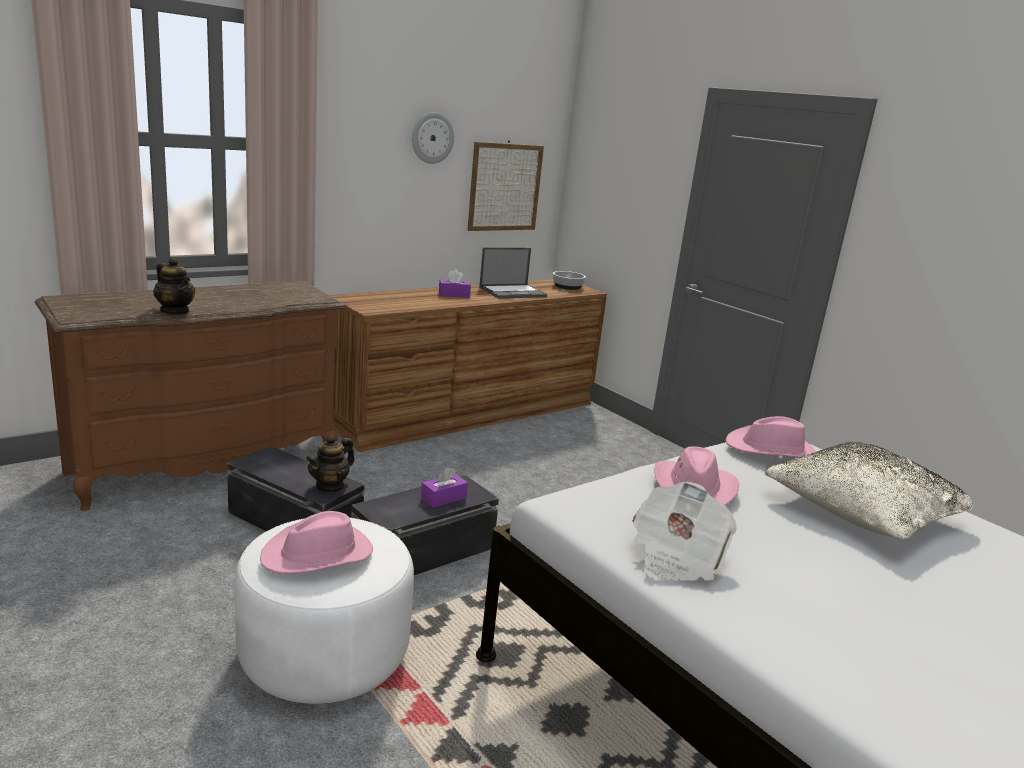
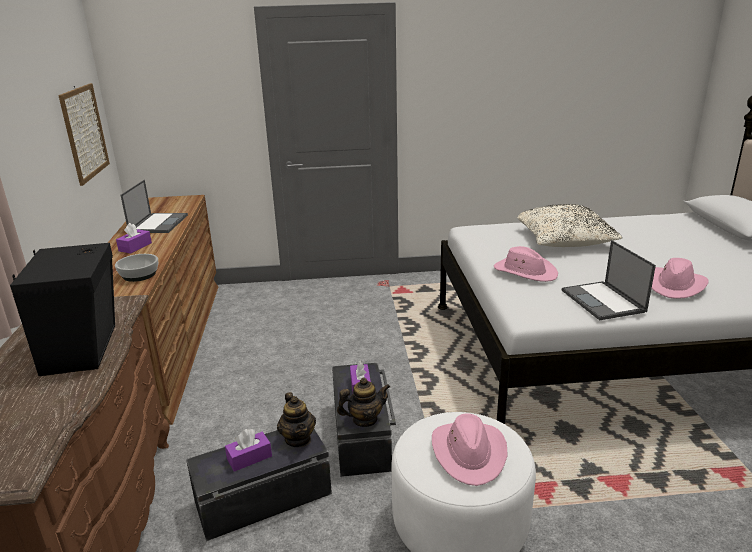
camera: 55 degrees left, 5 degrees up
teapot [153,257,195,314] -> teapot moved to [337,378,390,427]
wall clock [412,112,454,164] -> none
bowl [553,271,586,290] -> bowl moved to [115,254,158,282]
newspaper [633,482,737,581] -> laptop [562,240,656,320]
pink hat [726,416,817,458] -> pink hat moved to [652,258,709,299]
none -> black speaker [10,243,115,376]
none -> purple tissue box [225,429,272,472]

